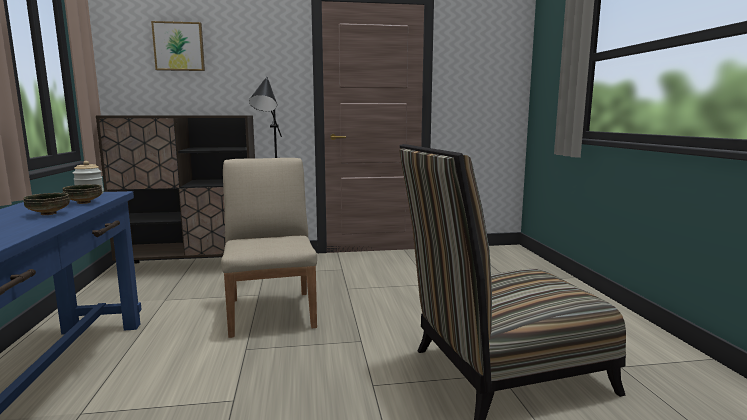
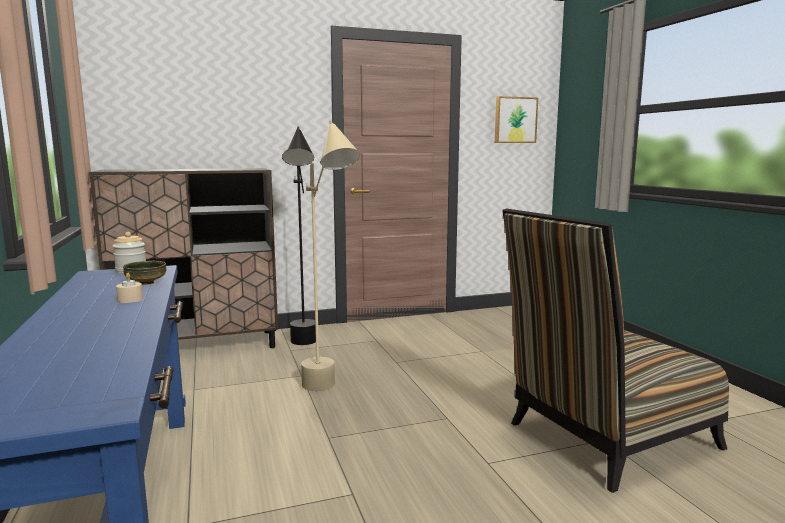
camera: 10 degrees left, 0 degrees up
bowl [23,193,70,215] -> beige candle [116,273,143,303]
picture [151,21,205,71] -> picture moved to [495,96,538,143]
beige chair [221,158,317,338] -> beige floor lamp [301,120,360,391]

